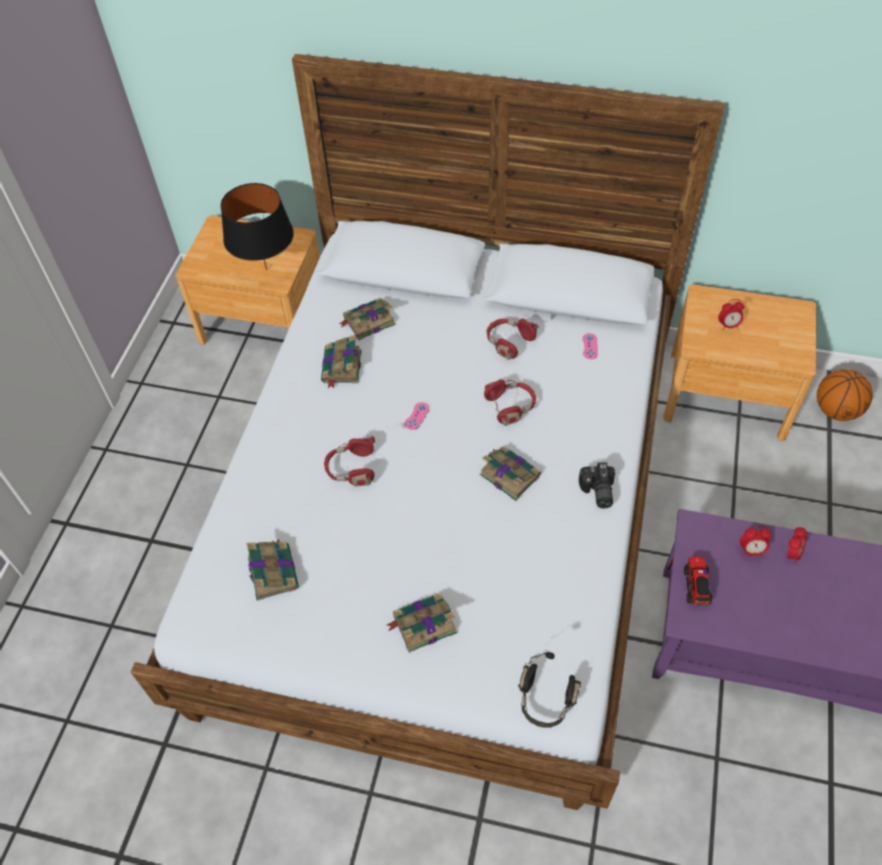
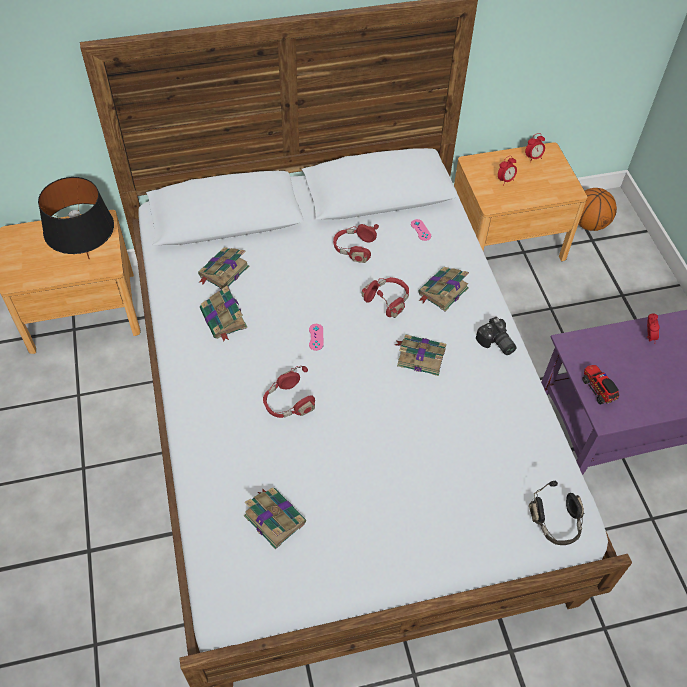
camera: 30 degrees left, 0 degrees up
book [387,593,457,653] -> book moved to [418,267,469,311]
alarm clock [740,526,772,557] -> alarm clock moved to [525,133,545,162]

